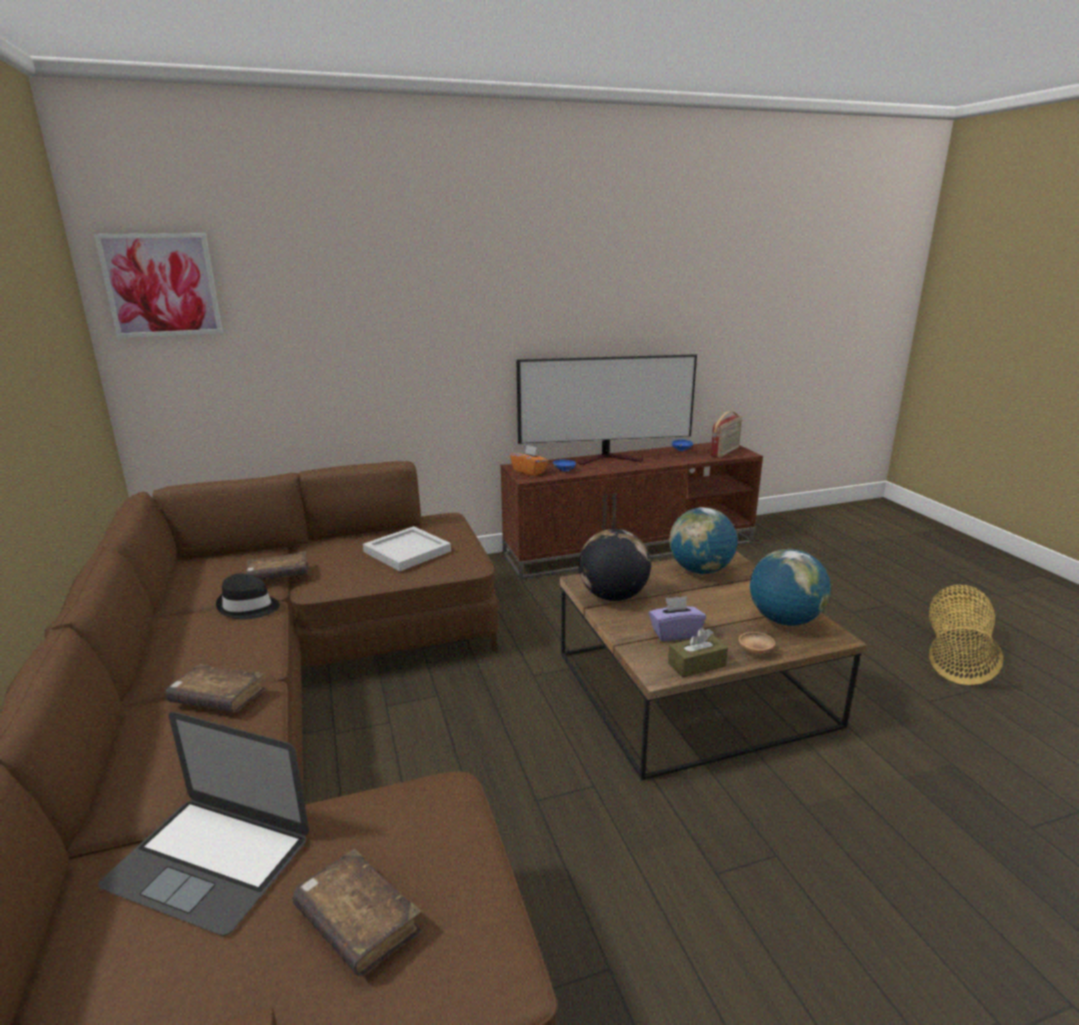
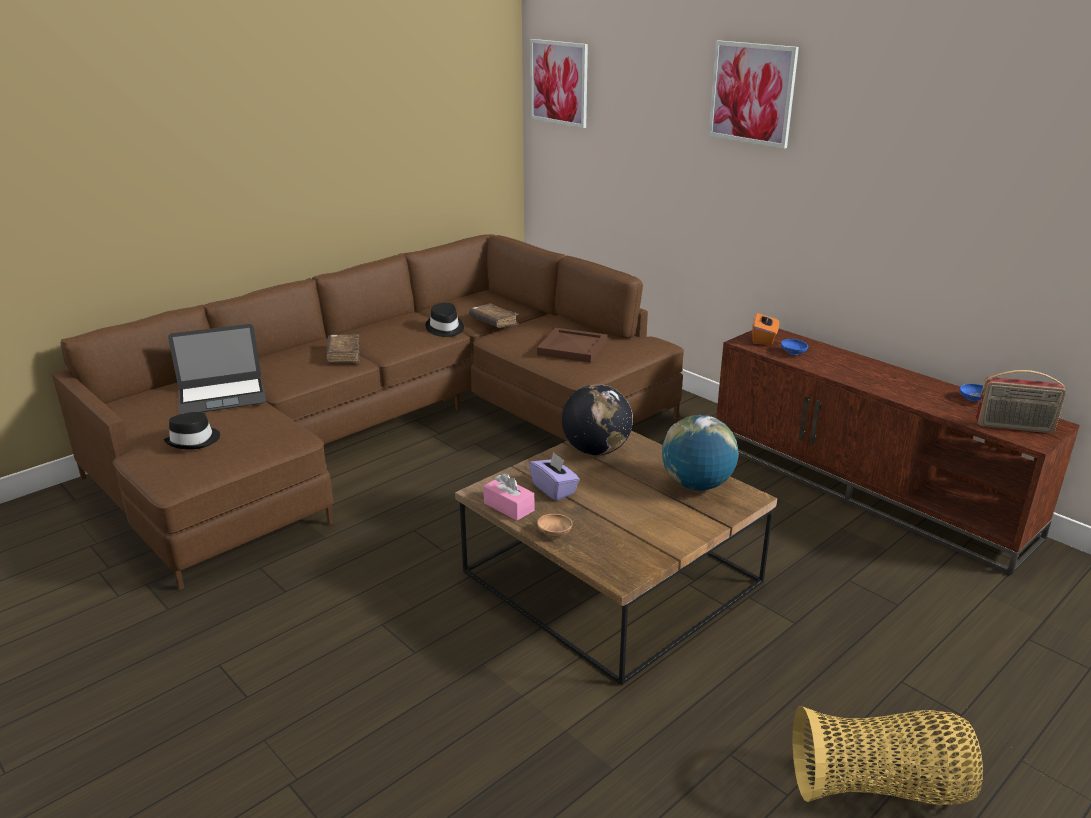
camera: 65 degrees right, 5 degrees up
laptop [98,712,309,936] -> laptop turned 105 degrees counterclockwise [168,324,266,414]
brown book [292,849,422,976] -> black hat [164,412,220,449]
white tray [363,526,451,571] -> brown tray [537,328,607,363]
television [516,354,697,465] -> none
brown tissue box [668,628,728,678] -> pink tissue box [483,472,534,521]
globe [750,549,831,626] -> none
none -> picture [708,40,799,149]

